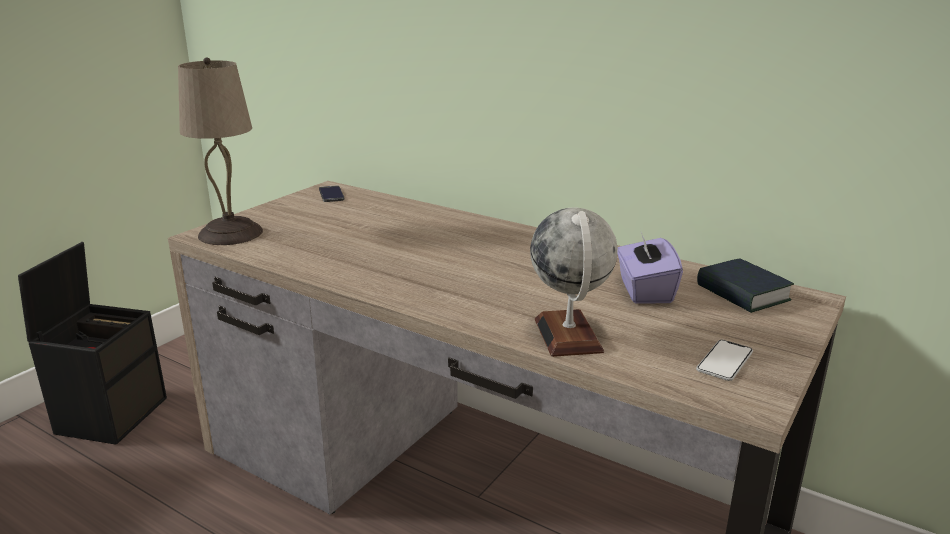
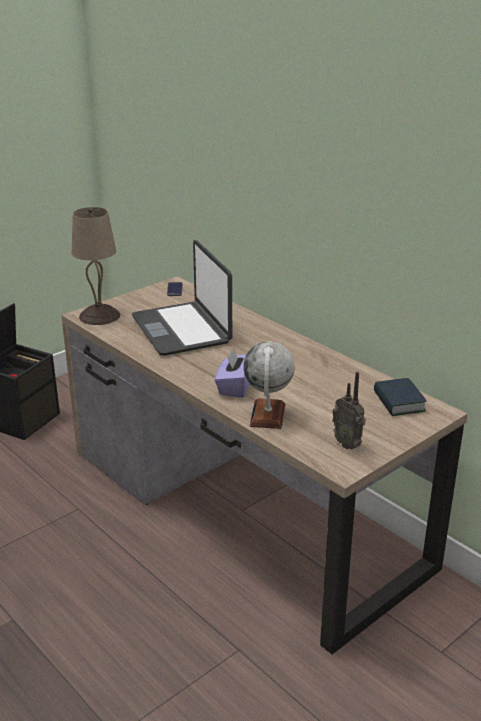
camera: 15 degrees right, 5 degrees up
purple tissue box [617,232,683,303] -> purple tissue box moved to [215,348,250,398]
phone [696,340,753,381] -> radio [332,372,366,449]
none -> laptop [132,240,233,356]

